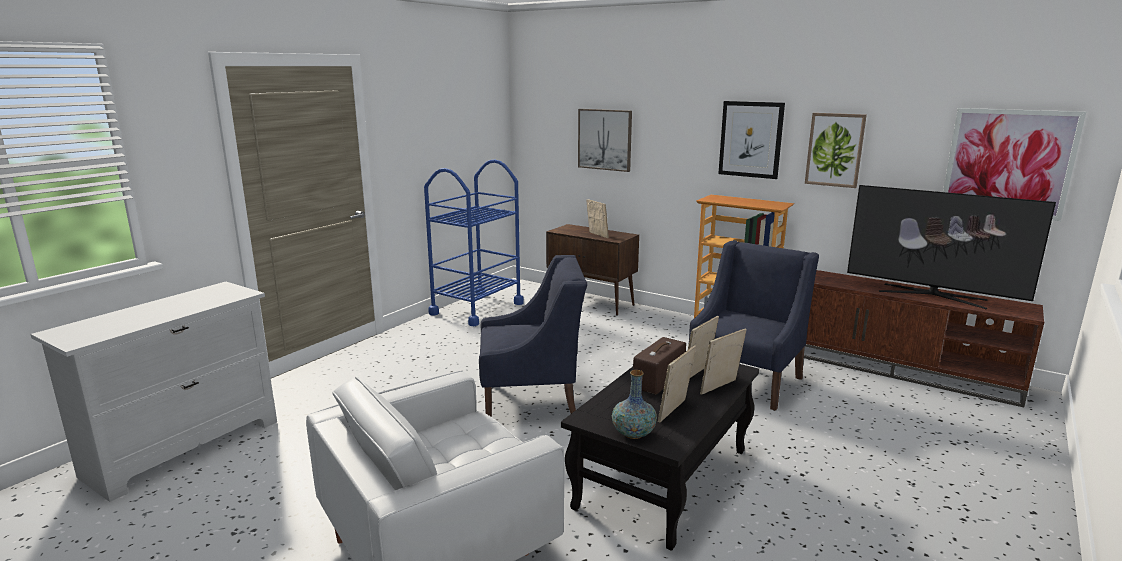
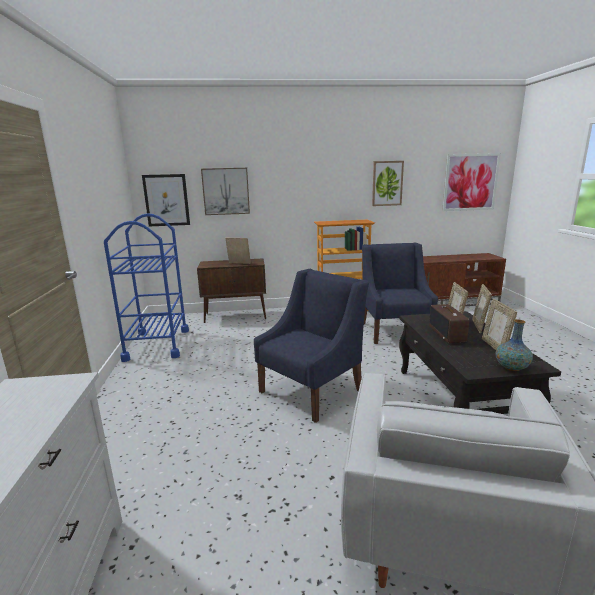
camera: 40 degrees left, 0 degrees up
picture [718,101,785,179] -> picture moved to [142,174,190,226]
television [847,185,1056,309] -> none

